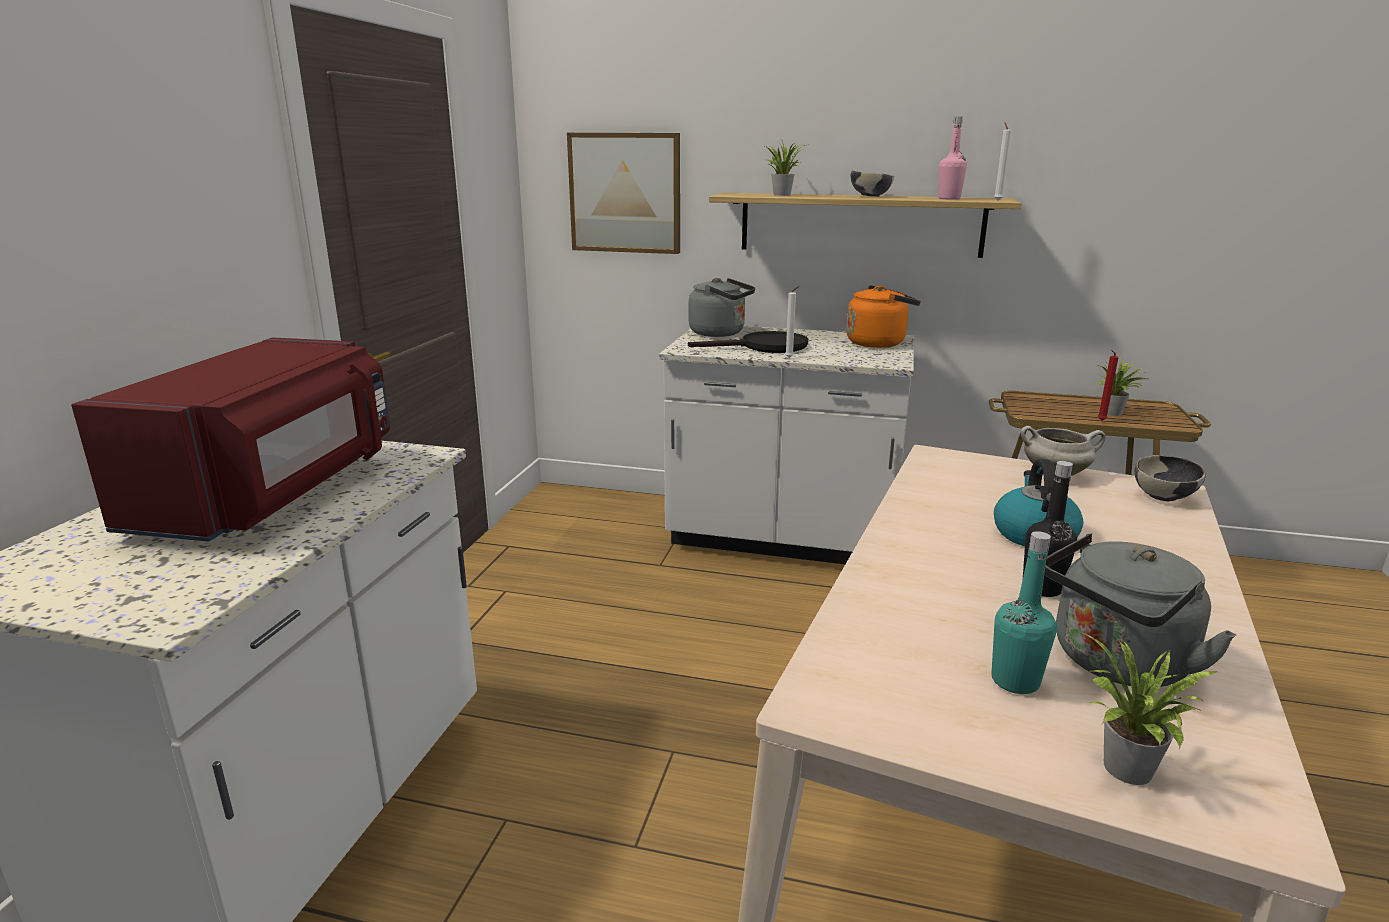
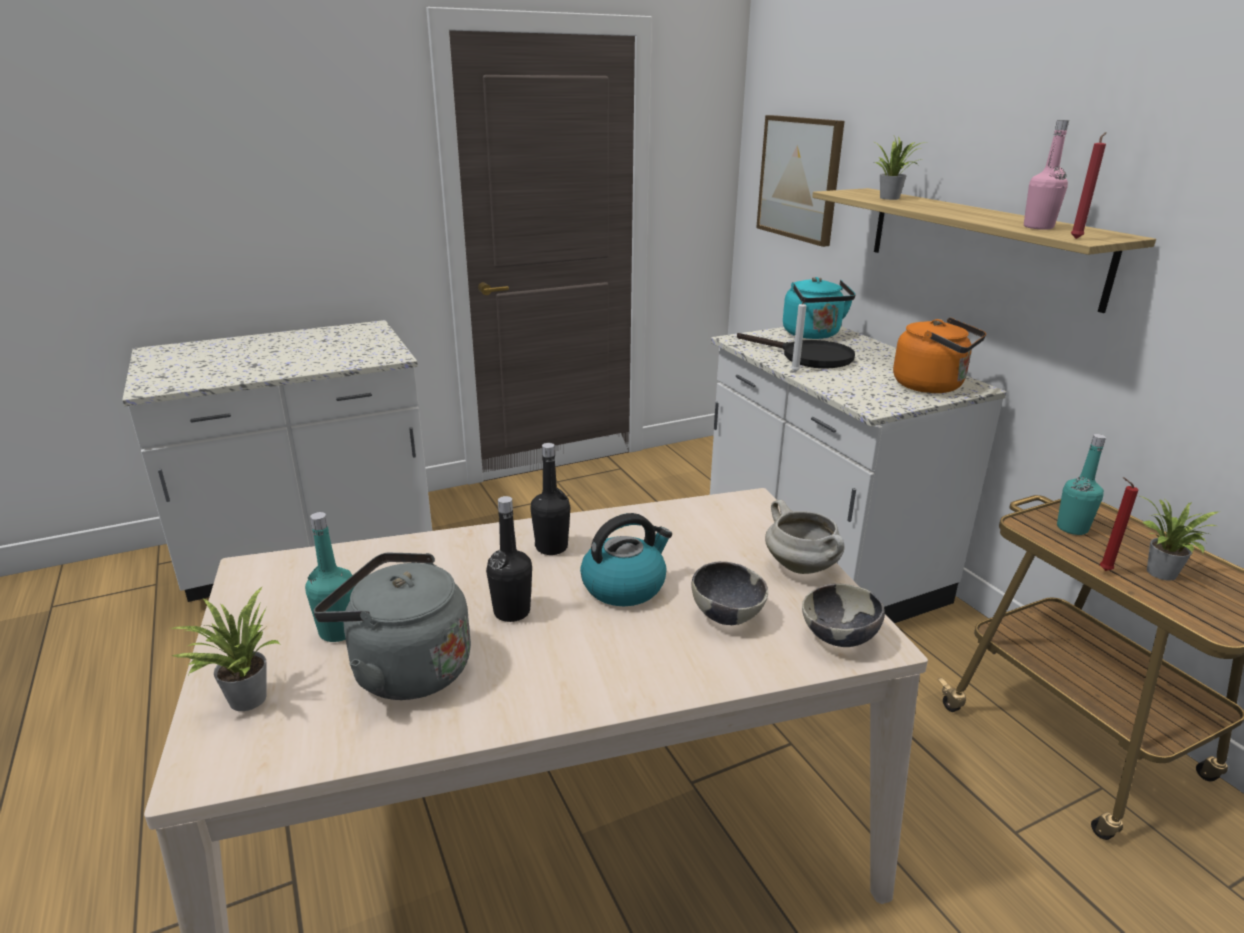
camera: 50 degrees right, 5 degrees up
red microwave [71,337,390,542] -> none
grey kettle [689,278,755,337] -> turquoise kettle [783,277,856,339]
bowl [850,171,894,197] -> bowl moved to [691,561,768,625]
white candle [994,122,1011,201] -> red candle [1071,132,1107,239]
none -> black bottle [530,443,571,555]
none -> turquoise bottle [1057,434,1106,535]

